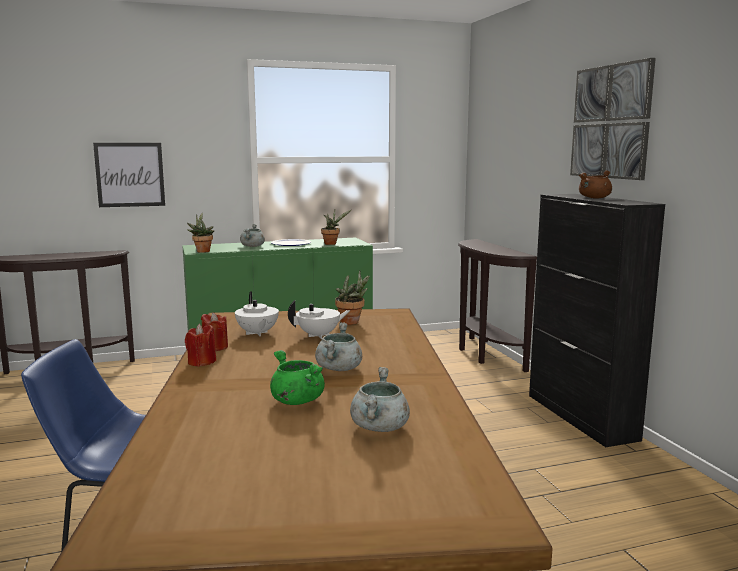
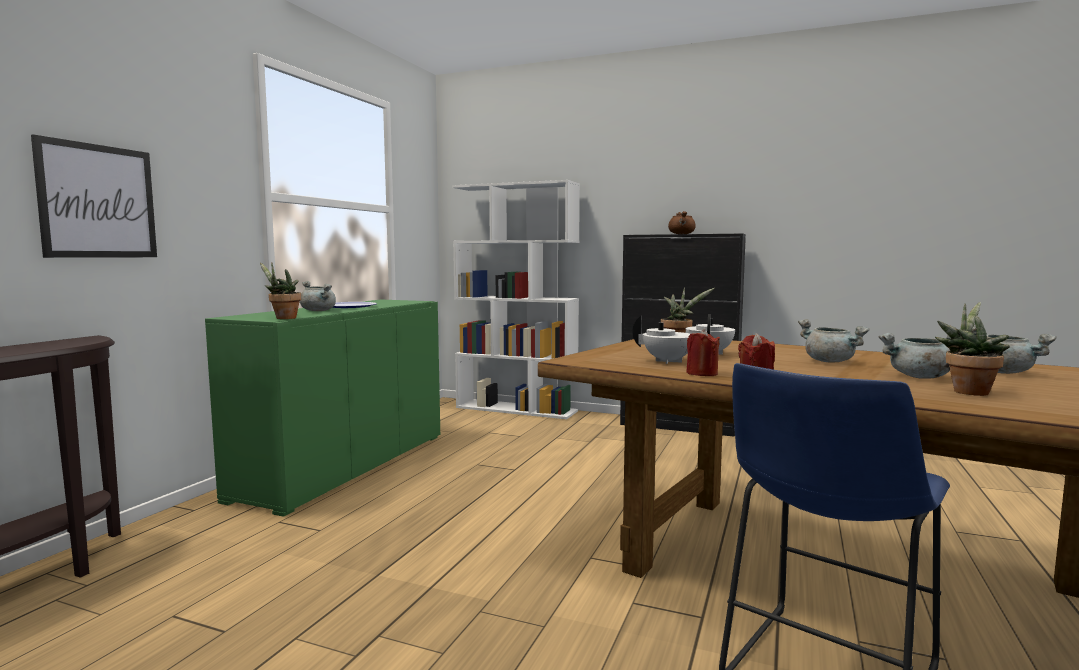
camera: 50 degrees left, 5 degrees down
green cooking pot [270,350,325,405] -> grey cooking pot [879,333,951,379]
potted plant [321,210,351,245] -> potted plant moved to [935,302,1010,396]
brown console table [458,239,537,372] -> white bookcase [452,180,580,419]
picture [570,58,656,180] -> none

